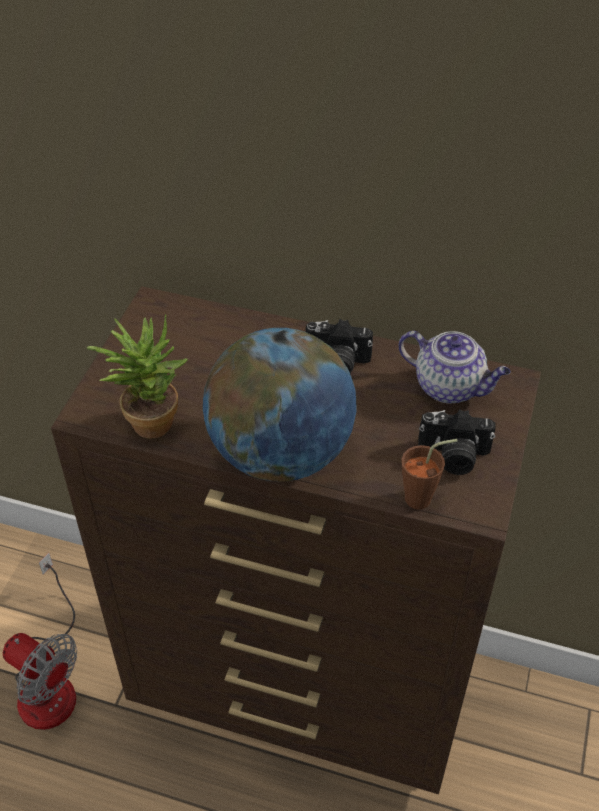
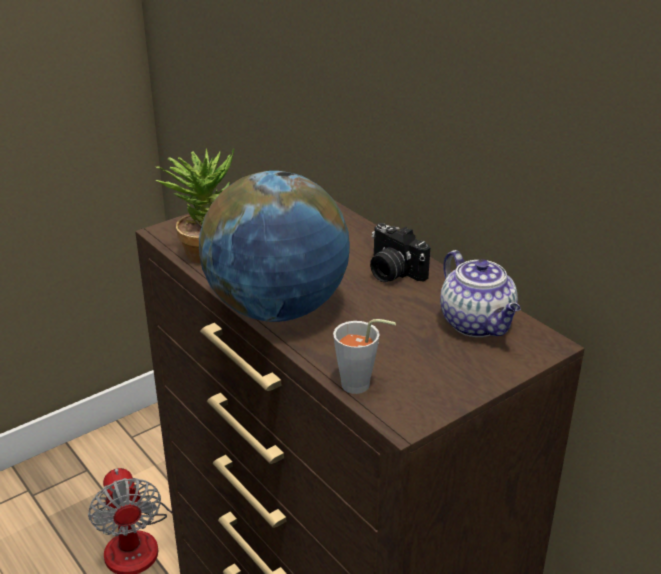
camera: 35 degrees right, 15 degrees down
brown cup [401,439,458,509] -> grey cup [333,319,396,394]
camera [418,409,496,475] -> none

